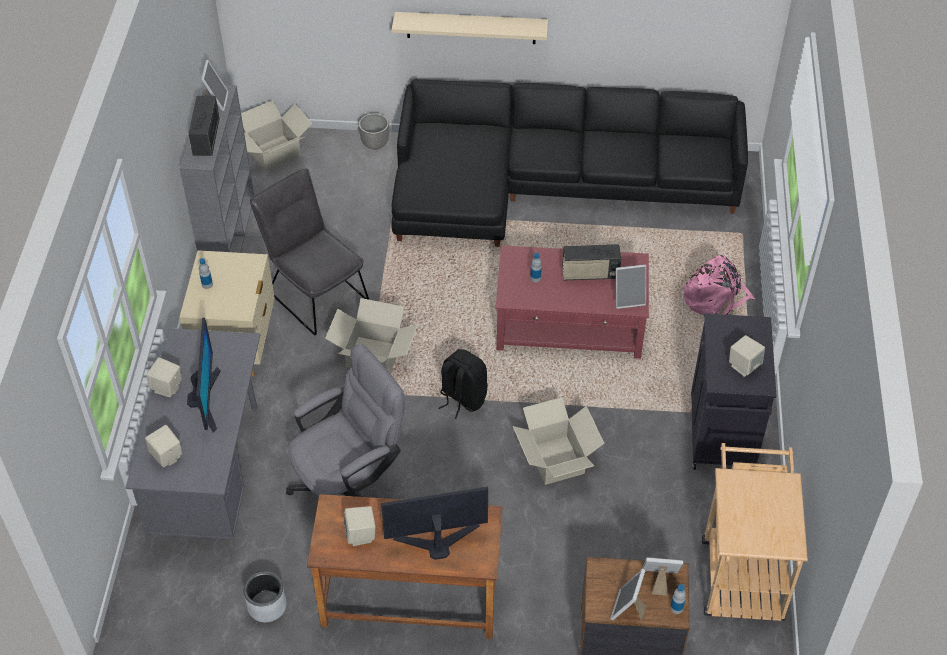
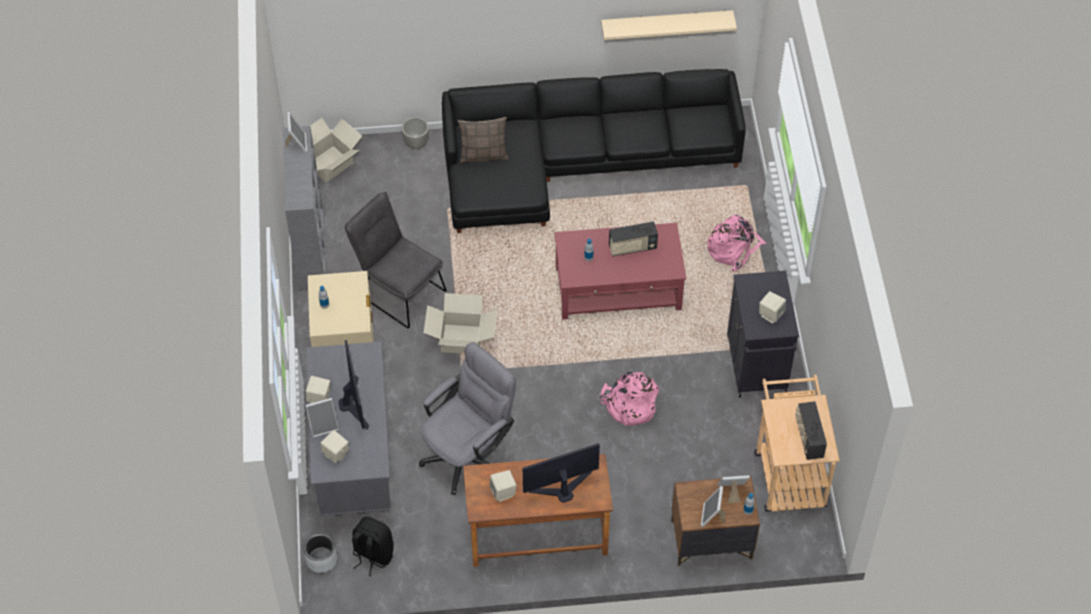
camera: 10 degrees left, 5 degrees up
radio [188,96,220,156] -> radio moved to [795,401,827,460]
grey planter [244,571,287,622] -> grey planter moved to [304,533,337,573]
beige shelf [392,12,548,44] -> beige shelf moved to [601,10,737,40]
black backpack [438,349,488,419] -> black backpack moved to [352,517,394,576]
cardboard box [513,397,605,485] -> pink backpack [600,372,659,426]
picture frame [616,264,646,309] -> picture frame moved to [305,398,339,437]
none -> pillow [458,117,509,163]

